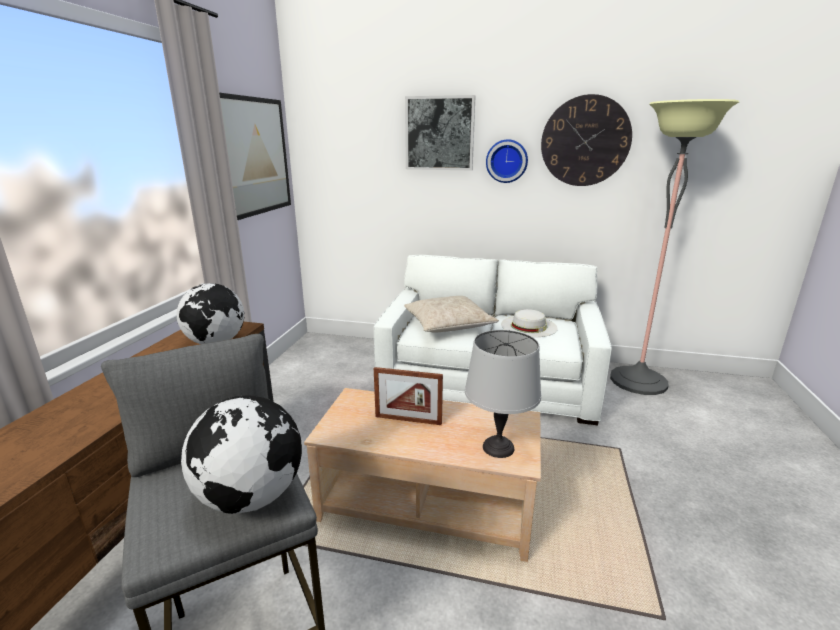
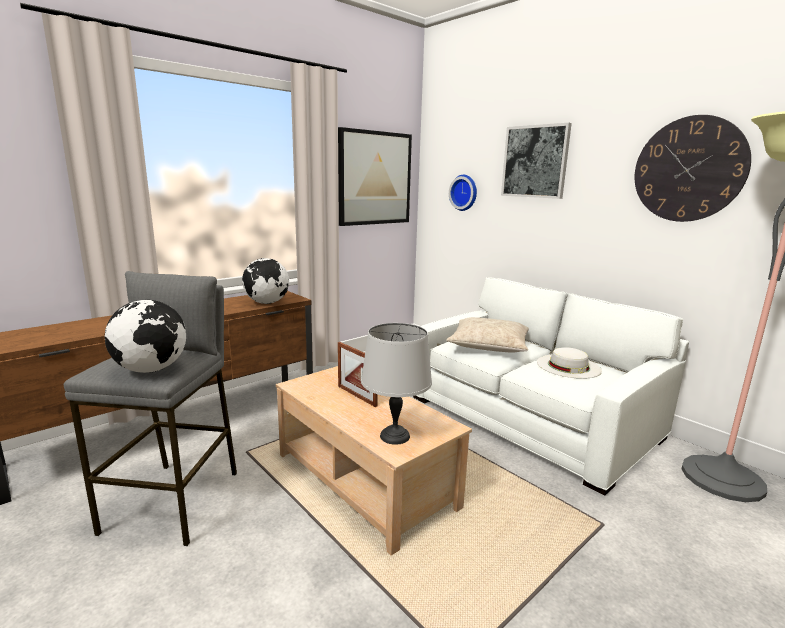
camera: 35 degrees right, 5 degrees down
wall clock [486,139,528,183] -> wall clock moved to [449,175,477,211]

